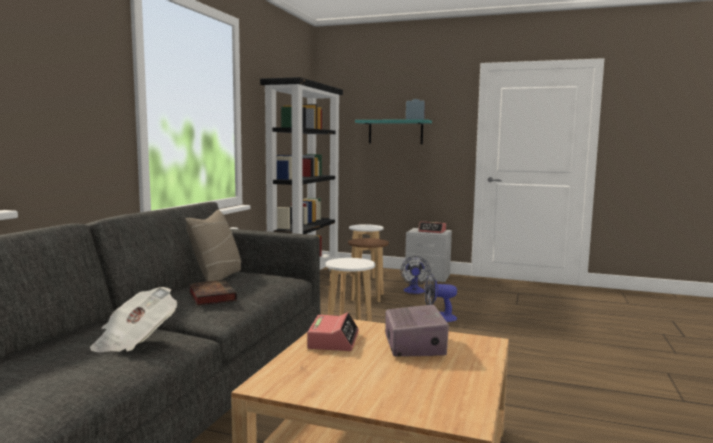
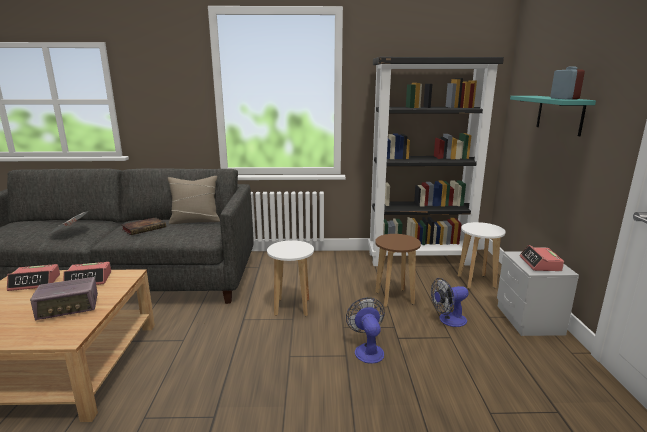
camera: 70 degrees right, 10 degrees up
none -> alarm clock [7,264,60,291]

